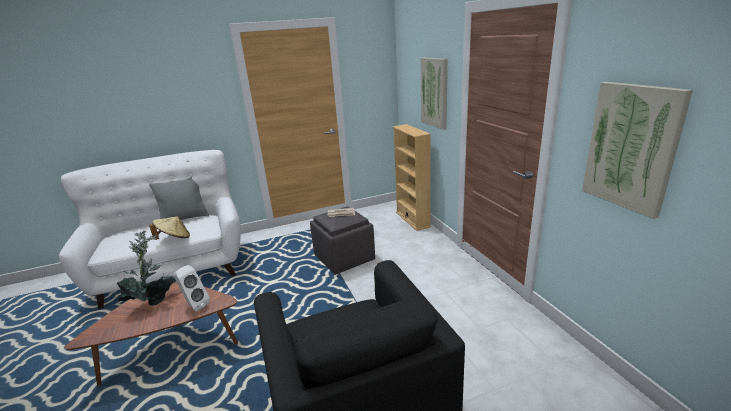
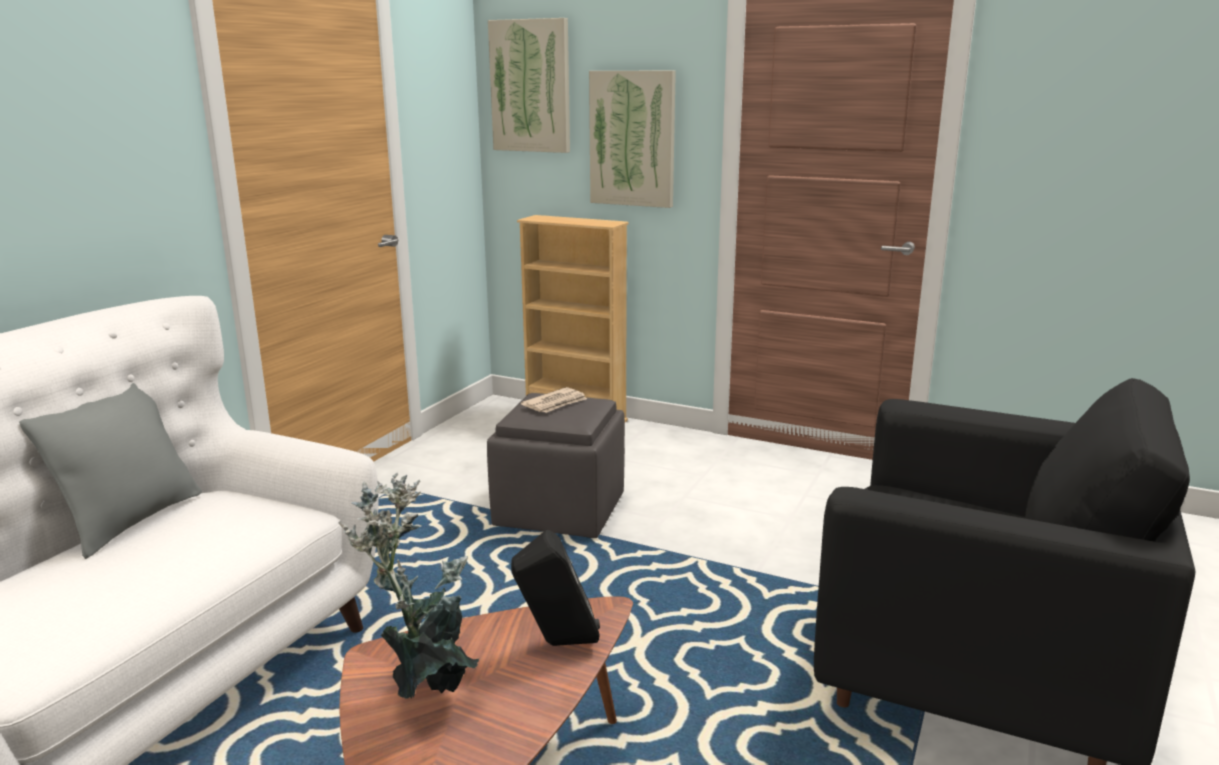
camera: 45 degrees left, 5 degrees down
beige hat [149,216,190,240] -> none
white speaker [174,265,210,311] -> black speaker [511,530,600,646]
picture [582,82,693,219] -> picture moved to [488,18,570,153]

